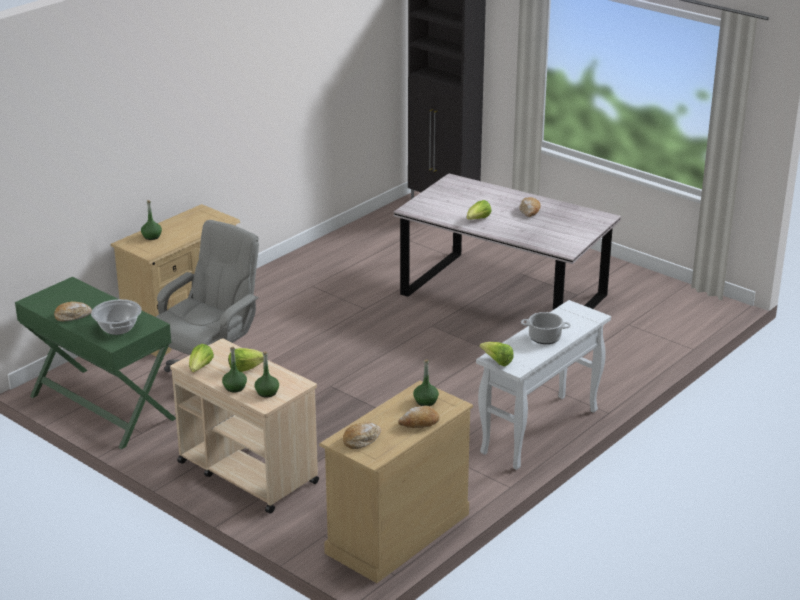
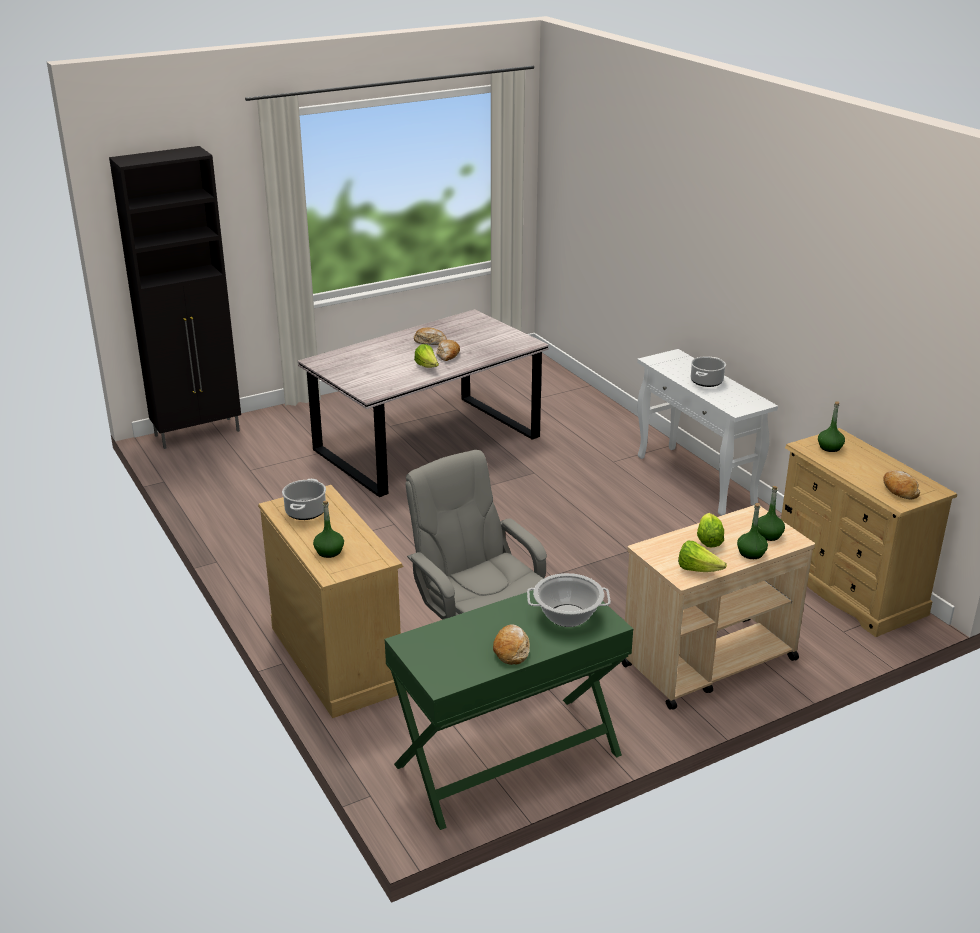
camera: 70 degrees left, 0 degrees up
bread [398,406,440,428] -> bread moved to [437,340,460,361]
lettuce [479,342,513,367] -> none
none -> cooking pot [282,479,326,520]

